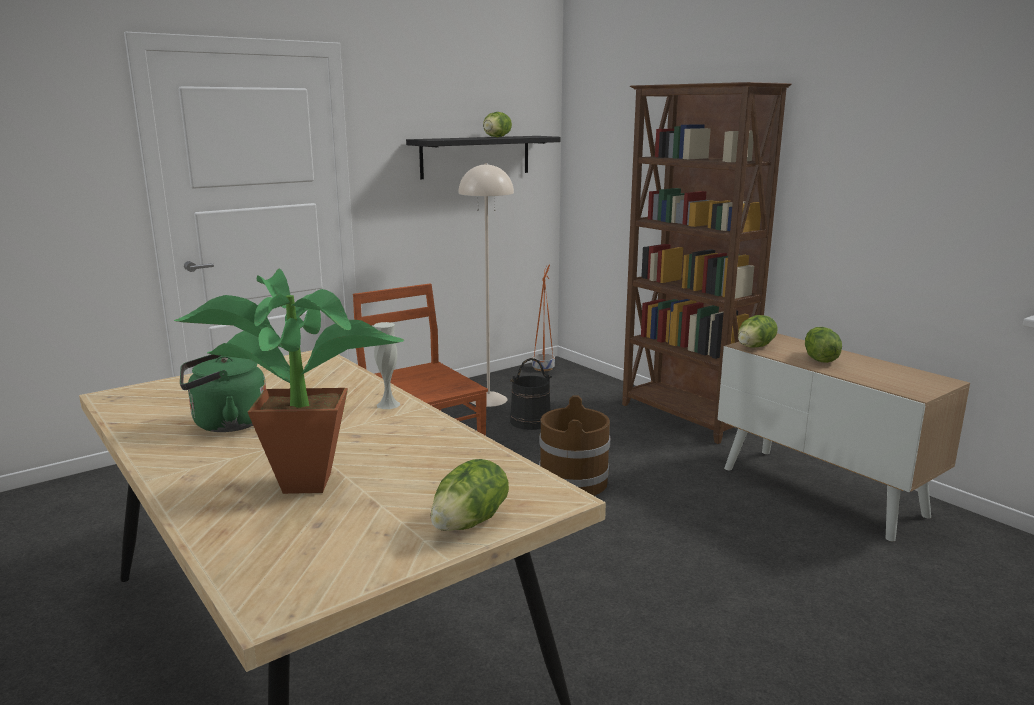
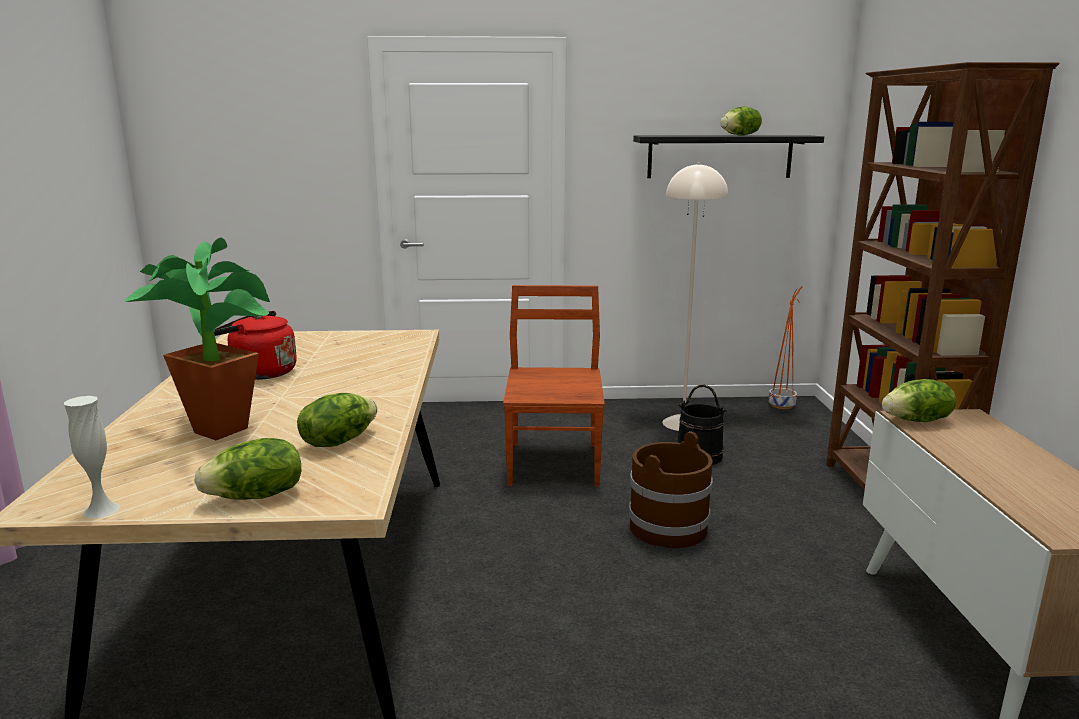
camera: 35 degrees right, 0 degrees up
green kettle [180,354,266,432] -> red kettle [214,311,297,380]
white vase [373,322,400,409] -> white vase moved to [64,396,120,518]
lettuce [805,327,842,363] -> lettuce moved to [297,393,377,447]

